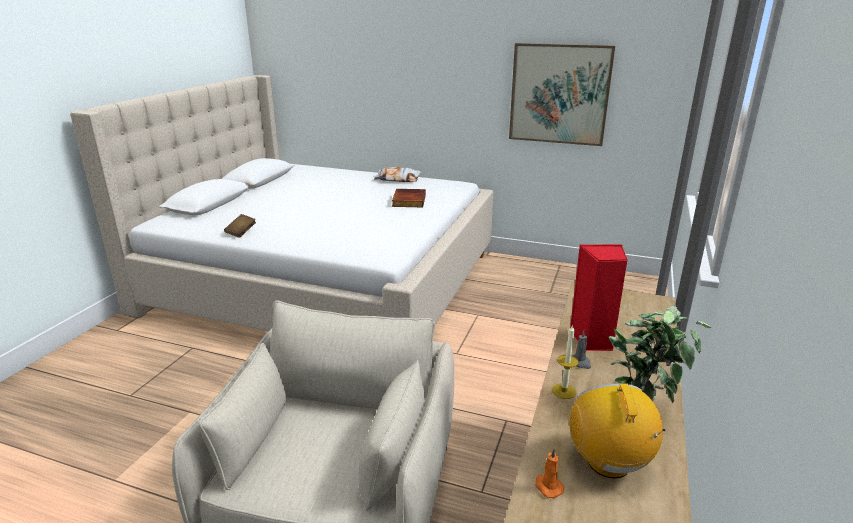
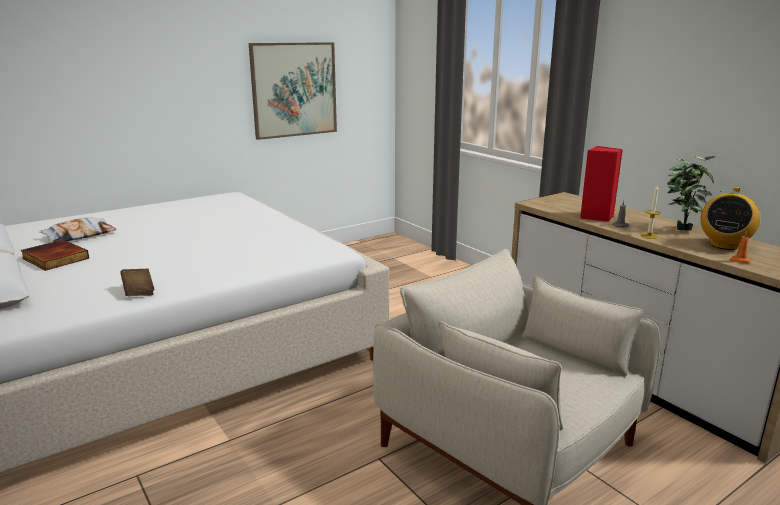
camera: 55 degrees left, 5 degrees down
pillow [374,167,422,182] -> pillow moved to [39,217,117,242]
book [392,189,426,207] -> book moved to [20,240,89,271]
radio [569,383,665,478] -> radio turned 90 degrees counterclockwise [700,186,760,250]

